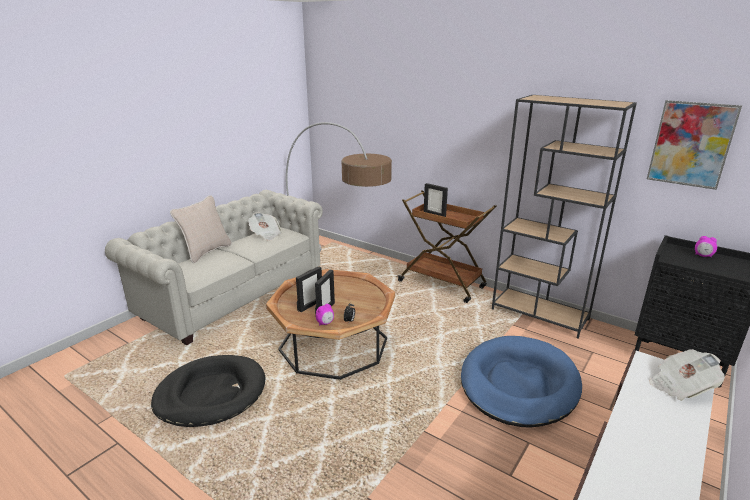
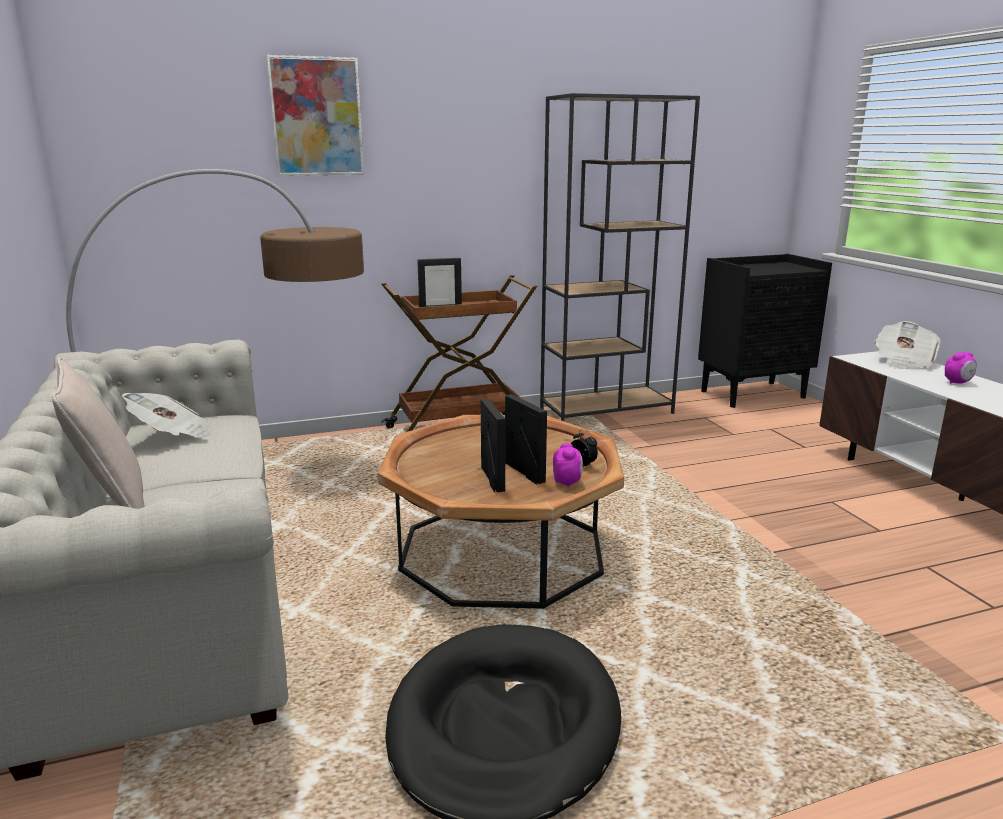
camera: 55 degrees left, 5 degrees down
blue dog bed [461,336,582,428] -> none
picture [647,100,742,190] -> picture moved to [267,55,364,176]
alarm clock [695,236,717,257] -> alarm clock moved to [945,351,977,384]

